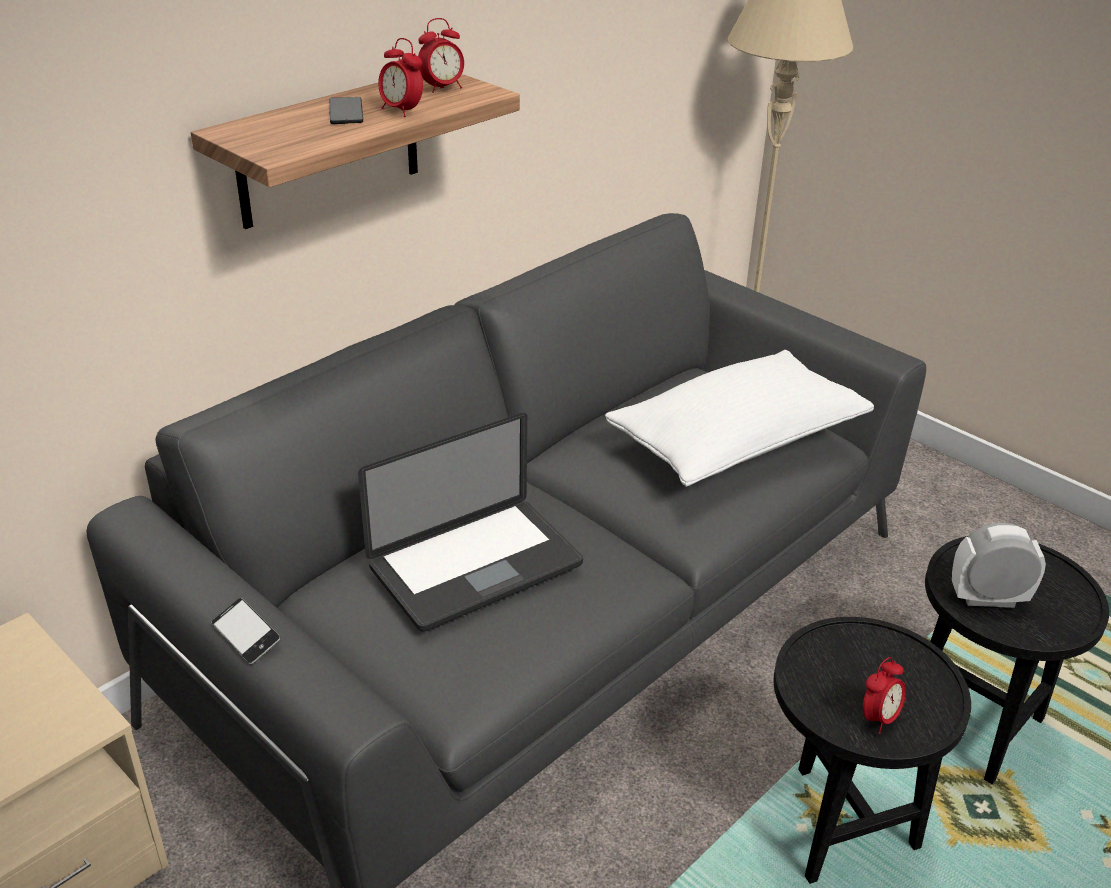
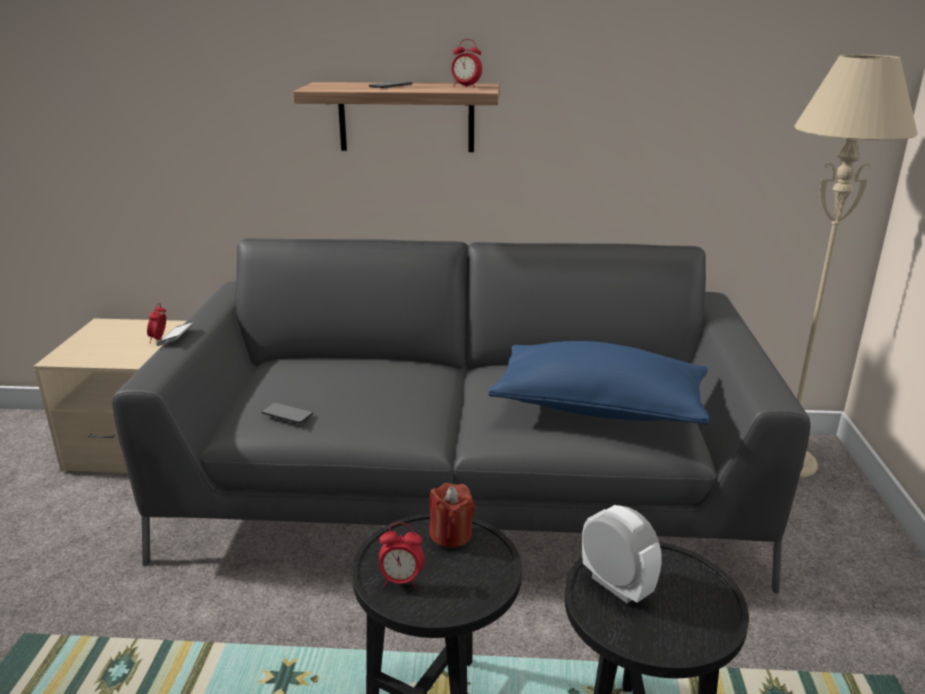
camera: 50 degrees right, 10 degrees down
laptop [358,413,583,632] -> none
alarm clock [378,38,423,117] -> alarm clock moved to [147,303,166,343]
white pillow [605,350,874,487] -> blue pillow [488,341,710,425]
none -> phone [261,402,313,424]
none -> red candle [429,483,475,548]

